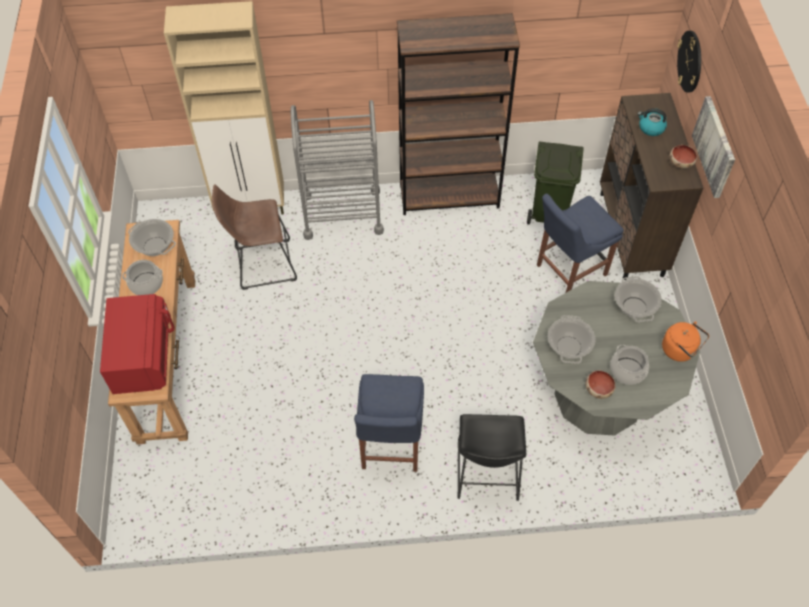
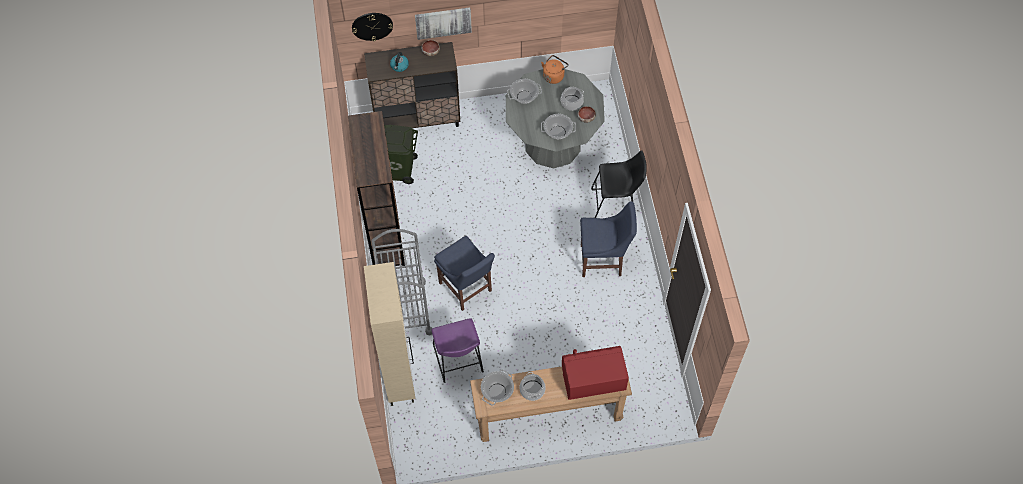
camera: 95 degrees left, 5 degrees up
brown stool [212,185,297,290] -> purple stool [431,318,484,383]
blue chair [537,194,624,292] -> blue chair moved to [434,236,495,311]

